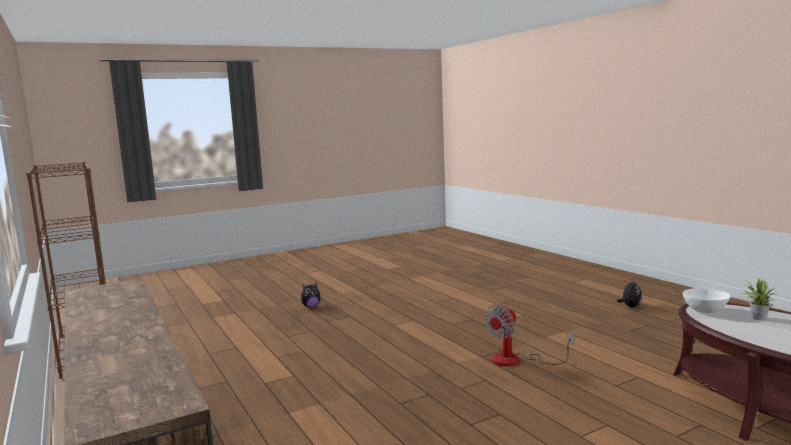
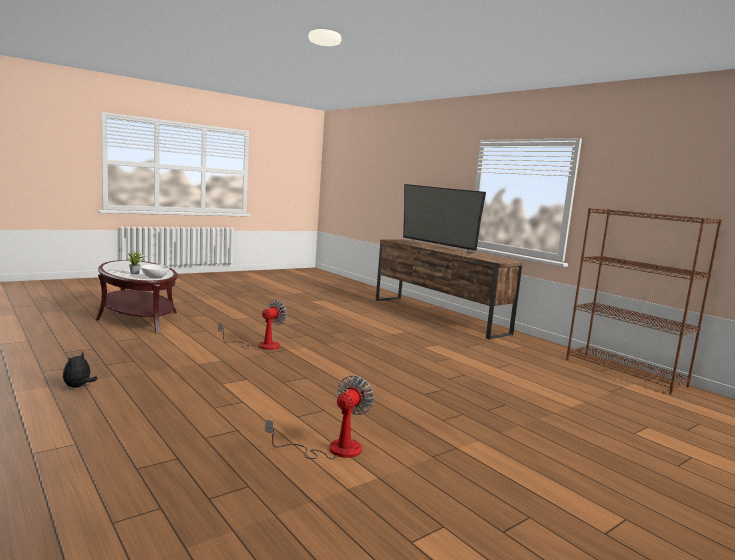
camera: 170 degrees right, 0 degrees up
plush toy [301,282,321,308] -> none
none -> fan [265,375,374,460]
none -> television [403,184,486,254]

